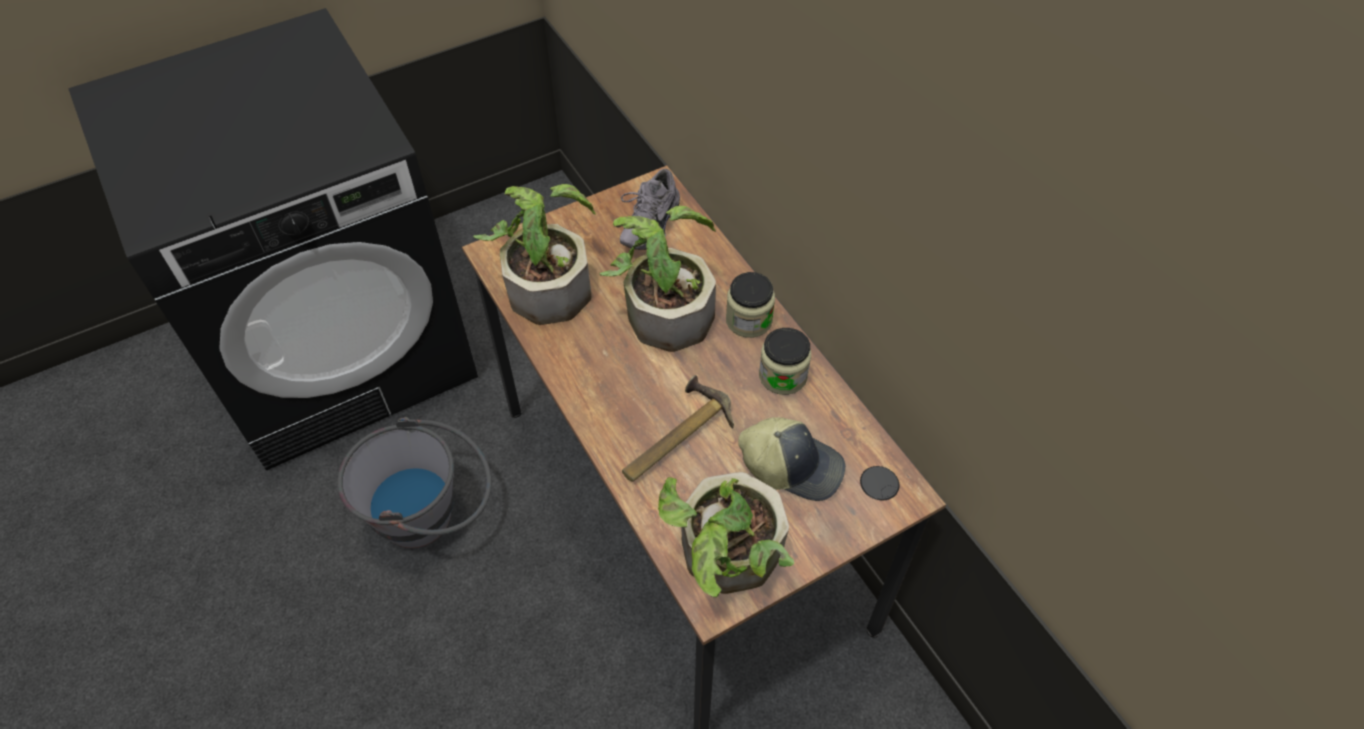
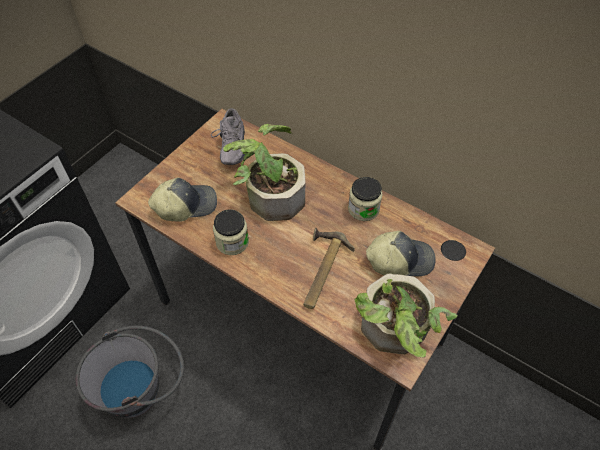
camera: 25 degrees left, 0 degrees up
potted plant [473,184,596,325] -> cap [148,178,217,222]
jar [726,272,775,338] -> jar moved to [213,209,249,255]

